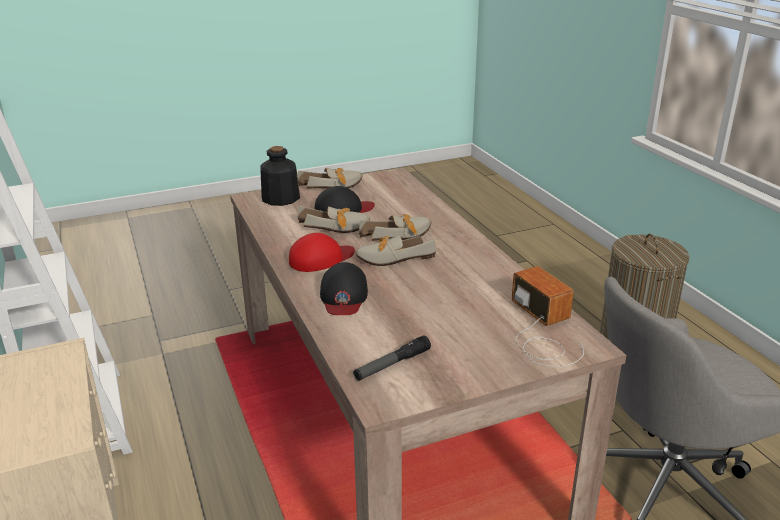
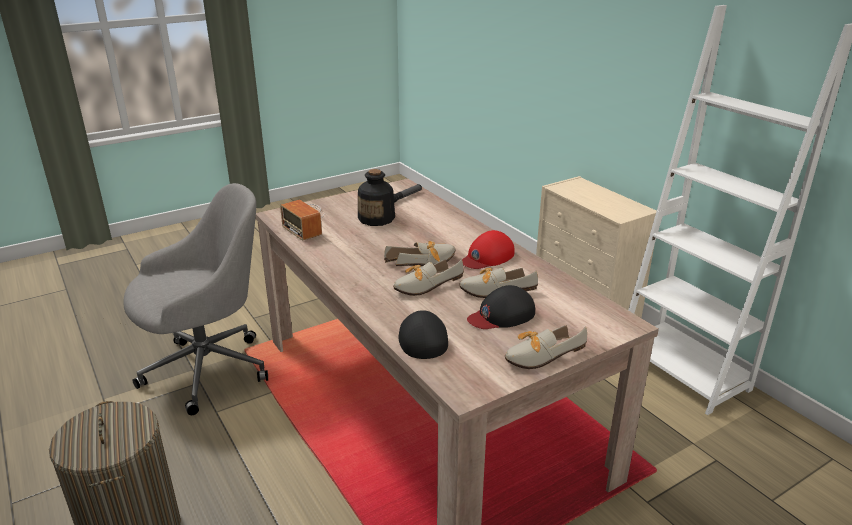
camera: 170 degrees right, 0 degrees up
bottle [260,146,300,206] -> bottle moved to [358,169,395,226]
black cap [320,262,368,315] -> black cap moved to [398,310,448,359]

